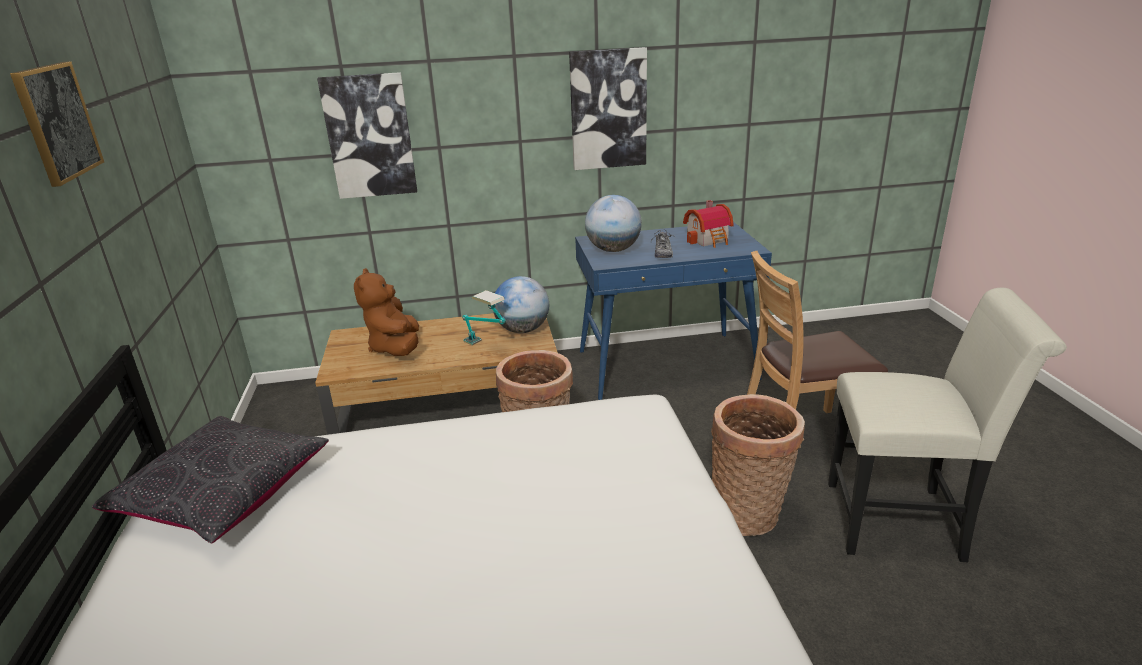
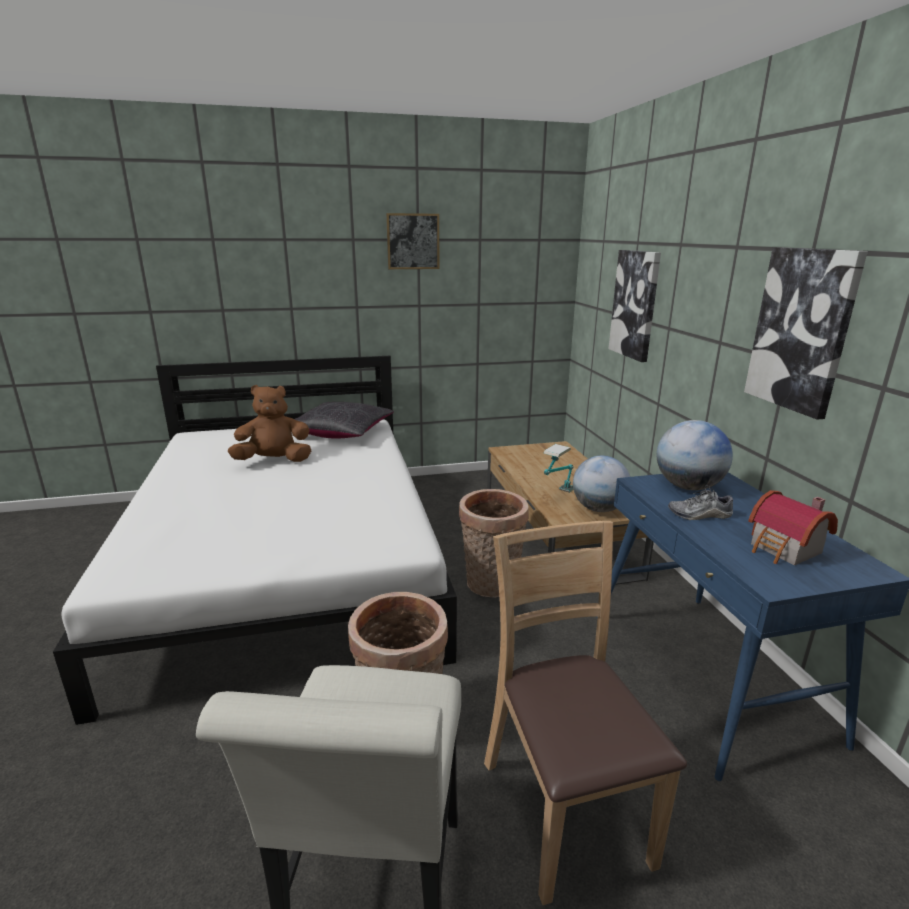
camera: 85 degrees right, 5 degrees down
brown plush toy [354,268,419,356] -> brown plush toy moved to [228,385,311,462]

